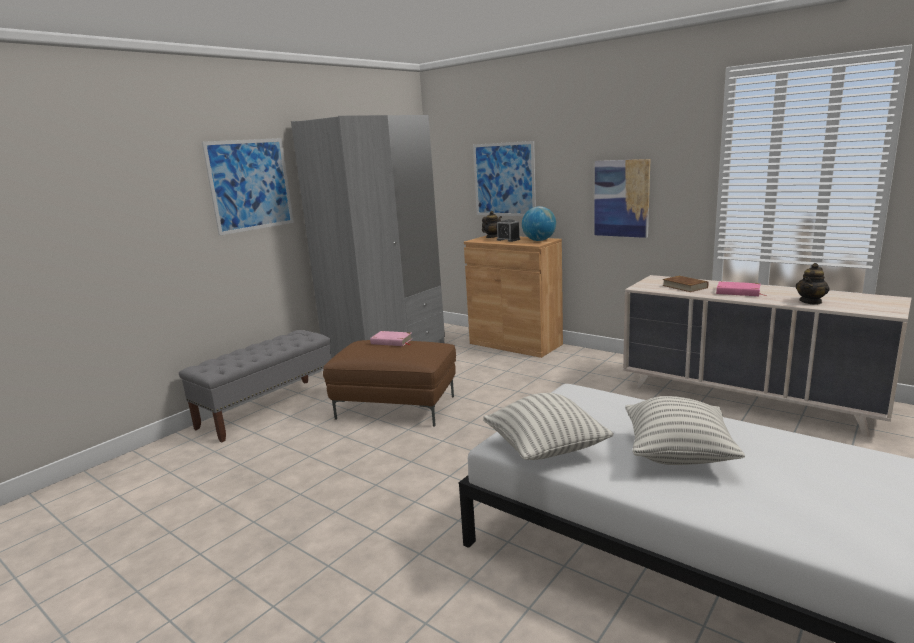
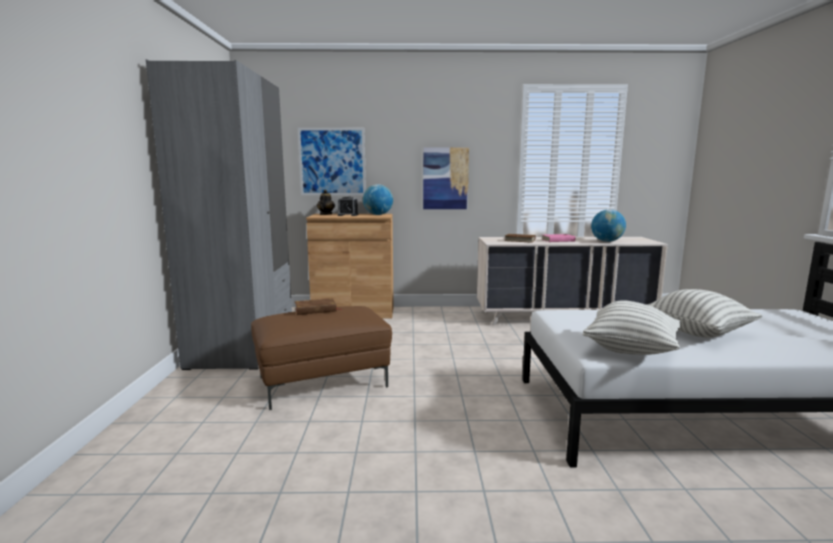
camera: 40 degrees left, 5 degrees down
grey bench [179,330,331,443] -> none
picture [202,138,294,236] -> none
pink book [370,331,412,346] -> brown book [295,298,337,315]
teapot [796,263,830,305] -> globe [591,209,626,242]

